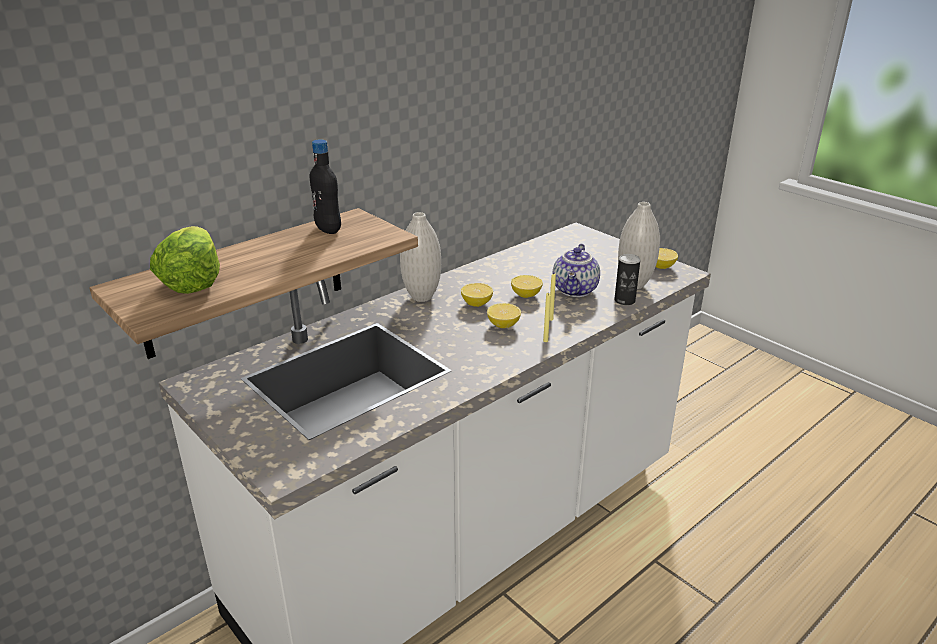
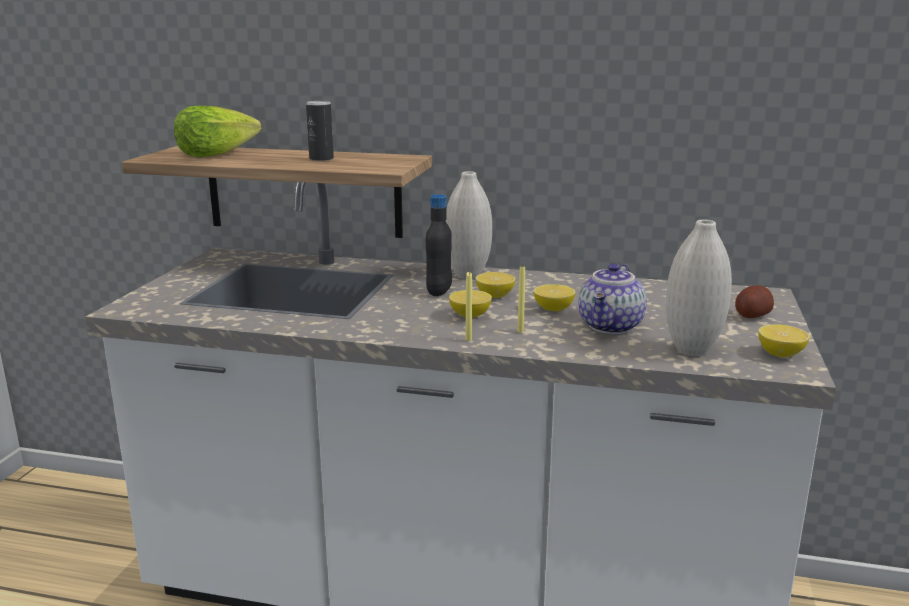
camera: 55 degrees right, 10 degrees down
black bottle [310,139,341,234] -> black bottle moved to [426,194,452,296]
teapot [552,244,600,297] -> teapot turned 45 degrees counterclockwise [578,263,647,334]
can [614,254,640,305] -> can moved to [306,101,334,161]
none -> potato [735,285,774,318]

